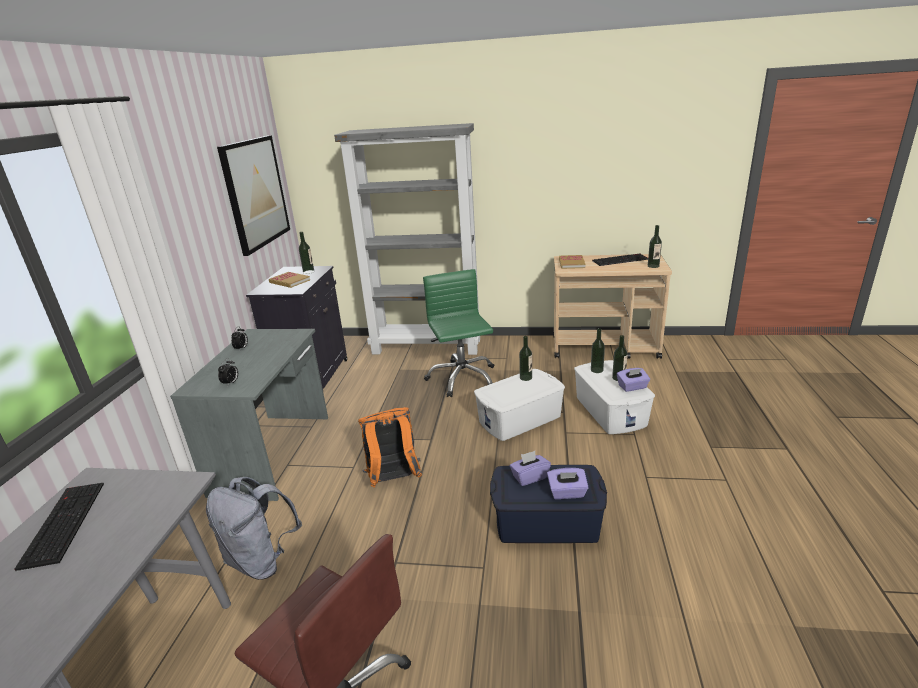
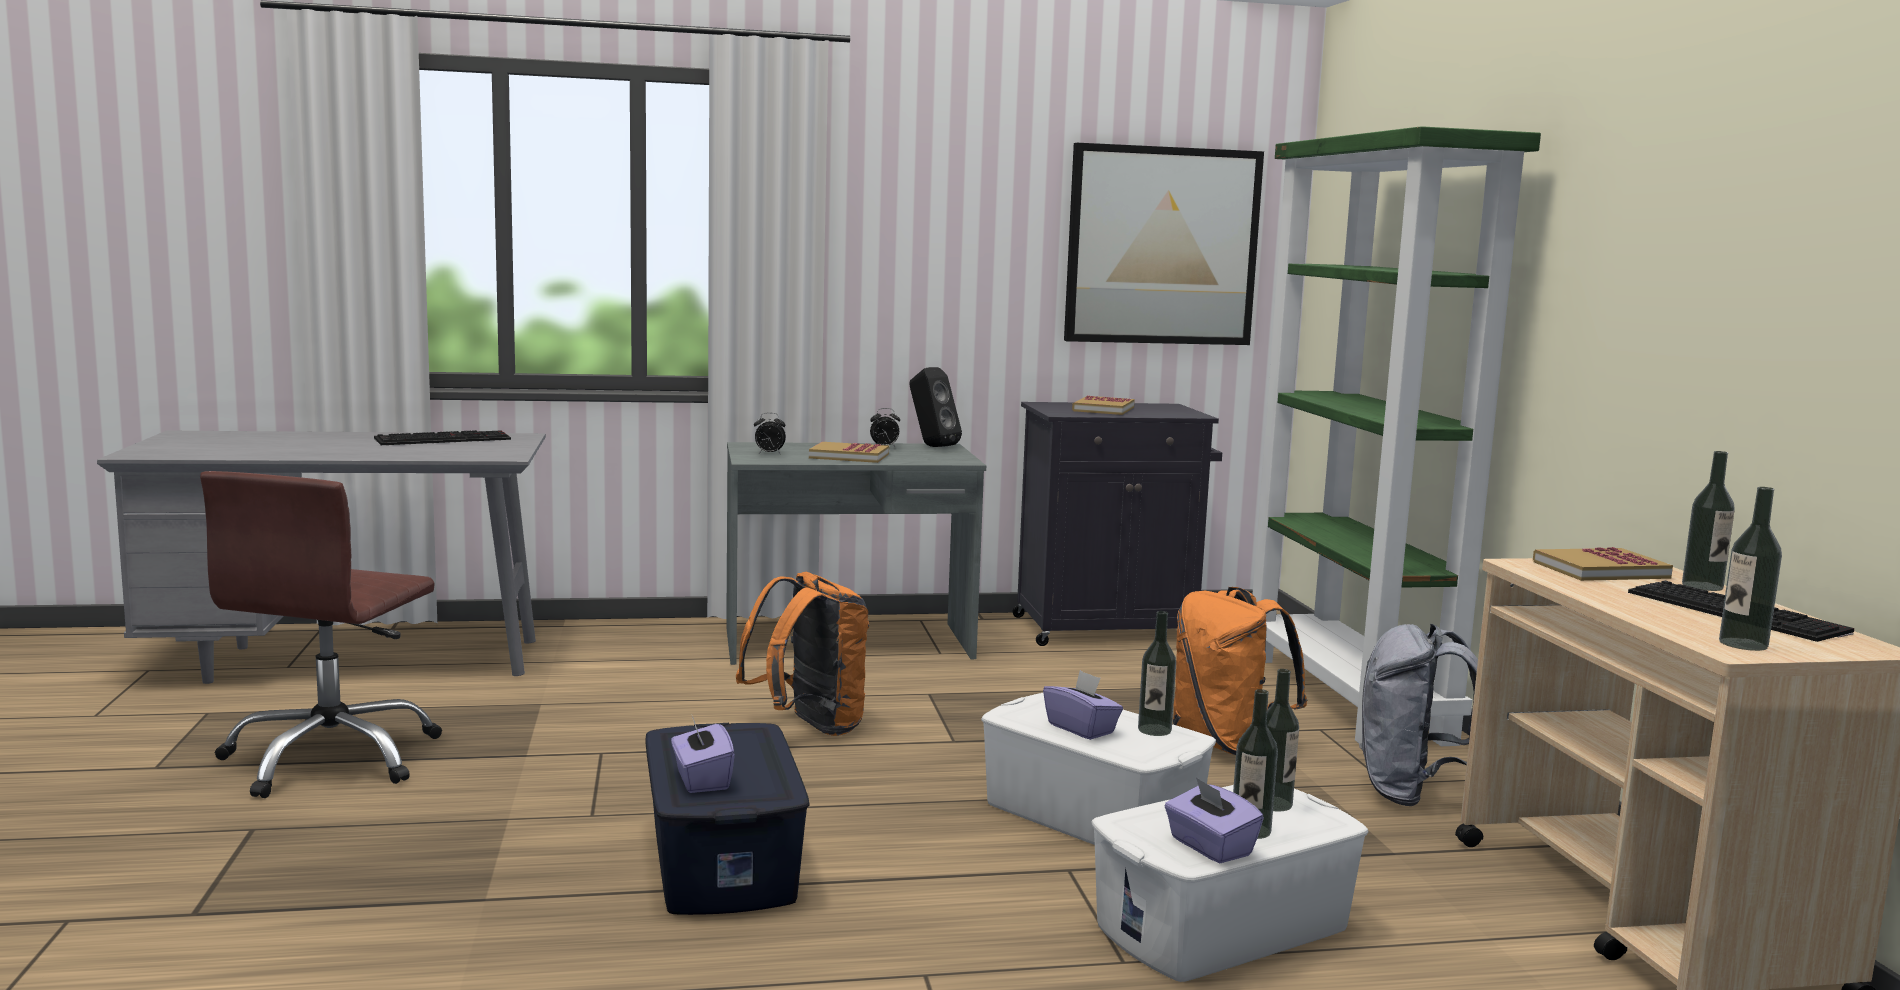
camera: 70 degrees right, 15 degrees down
grey backpack [206,477,302,580] -> grey backpack moved to [1359,624,1478,806]
bottle [299,232,314,274] -> bottle moved to [1682,451,1735,591]
grey bookcase [334,123,480,355] -> green bookcase [1252,126,1541,746]
green office chair [423,269,494,397] -> orange backpack [1173,587,1307,755]
purple tissue box [510,451,551,486] -> purple tissue box moved to [1043,670,1123,740]
none -> book [809,442,889,463]
none -> black speaker [909,367,962,447]

